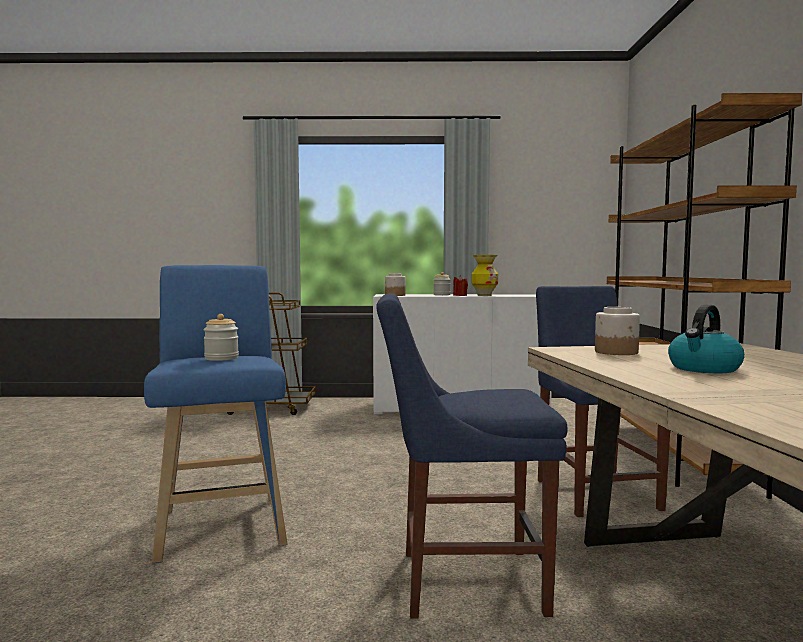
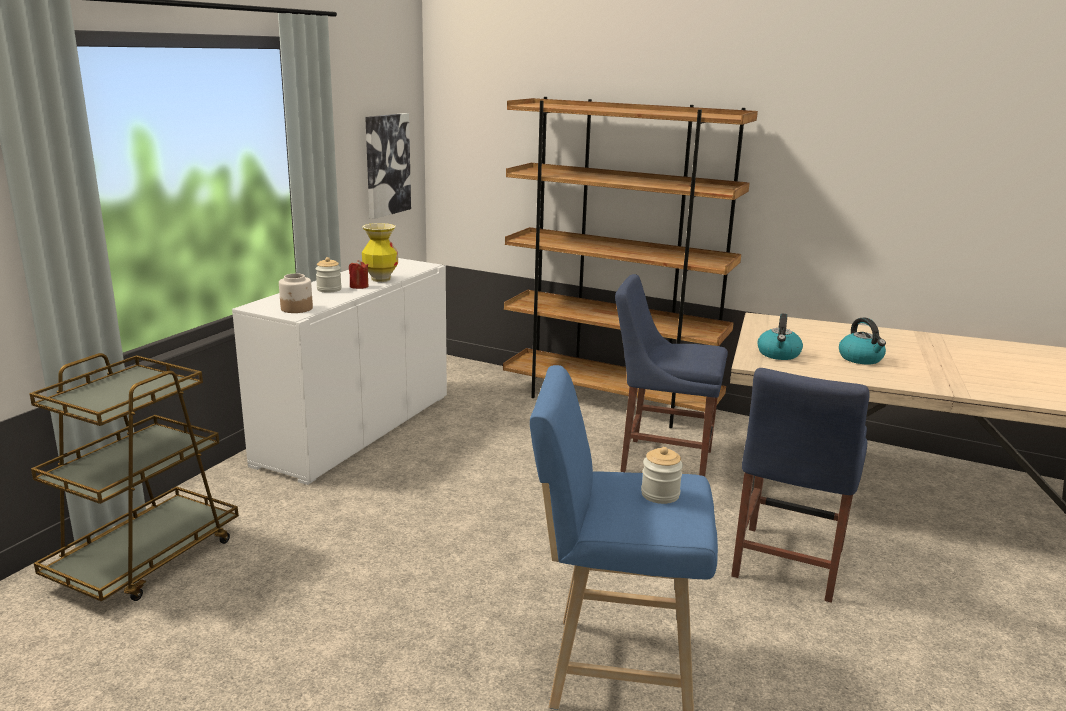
camera: 65 degrees left, 15 degrees up
jar [595,307,640,355] -> kettle [757,313,803,360]
none -> picture [365,113,411,219]

